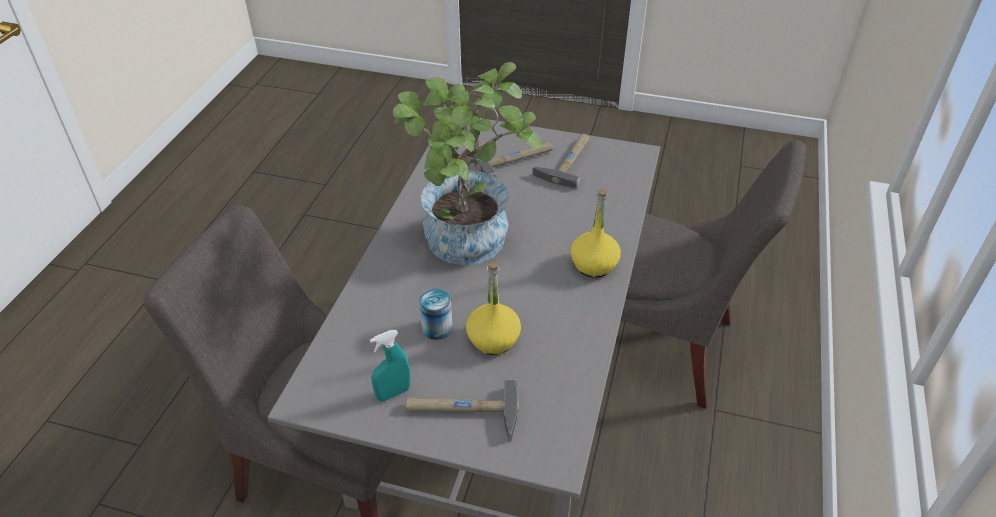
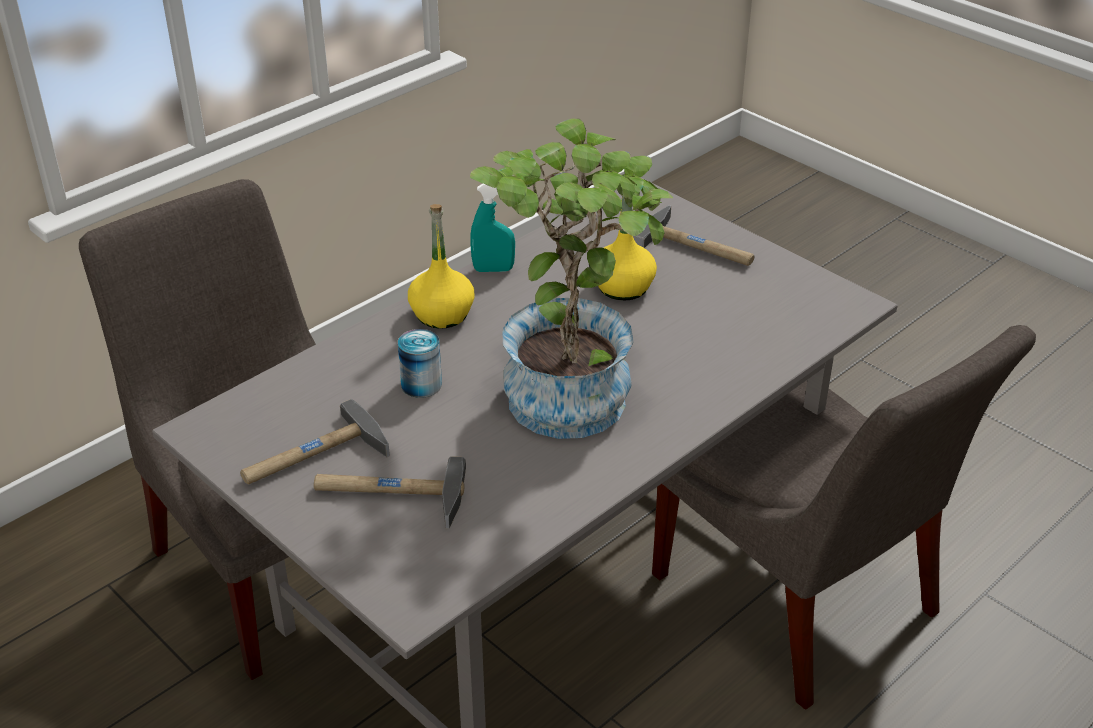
camera: 150 degrees left, 5 degrees down
turquoise spray bottle [370,330,411,401] -> turquoise spray bottle moved to [470,184,515,272]
can [419,289,452,340] -> can moved to [398,329,442,398]

